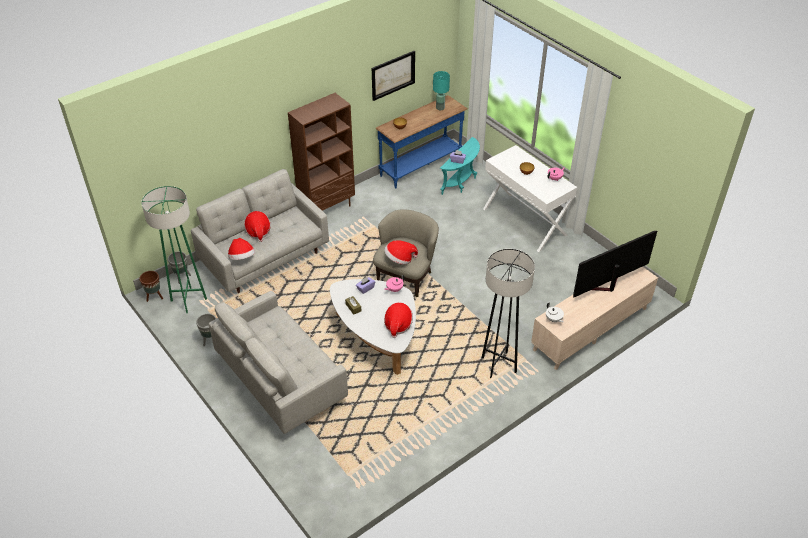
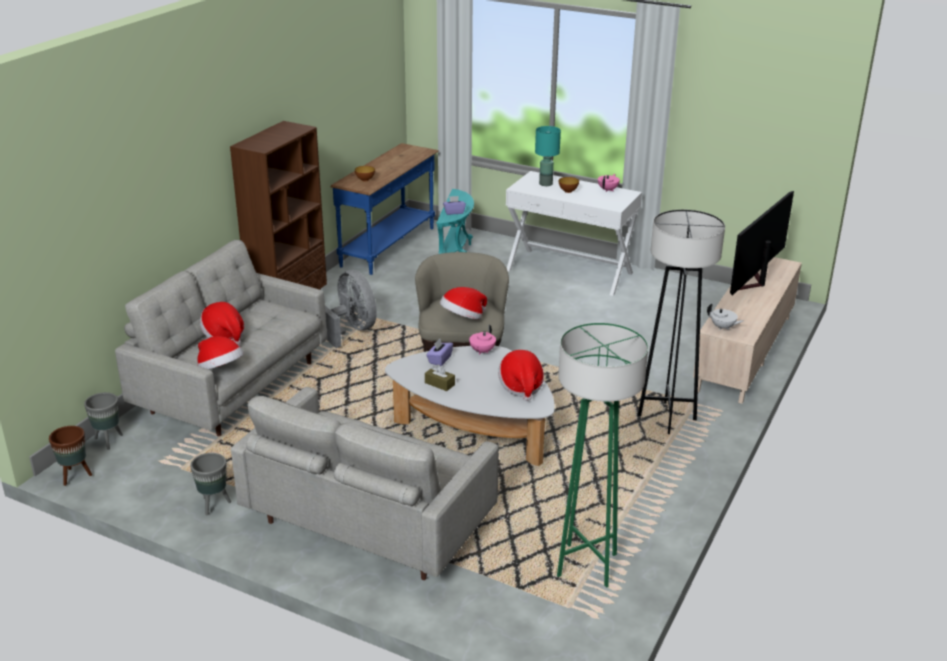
camera: 25 degrees left, 15 degrees down
green floor lamp [141,186,207,313] -> green floor lamp moved to [557,323,648,588]
picture [372,51,415,101] -> none
turquoise table lamp [433,71,450,110] -> turquoise table lamp moved to [535,126,561,186]
none -> grey fan [325,270,377,348]

